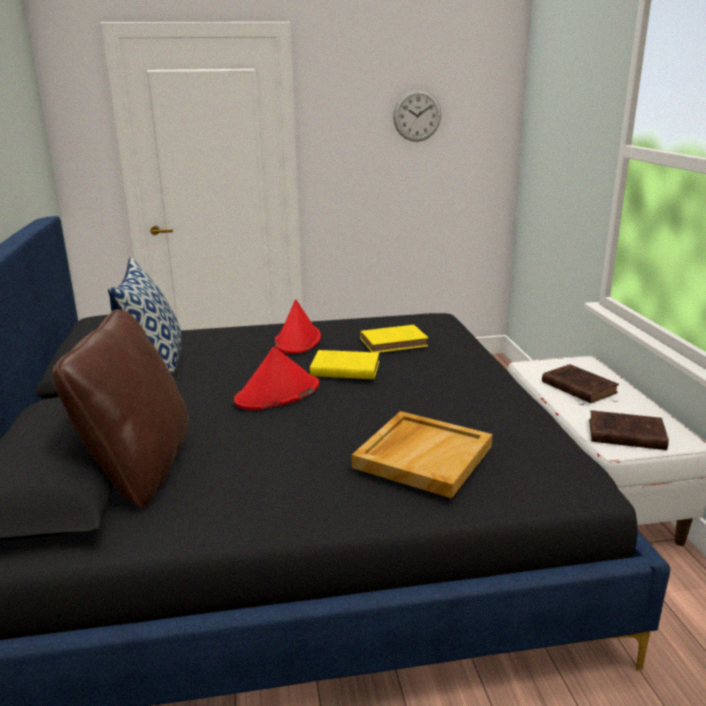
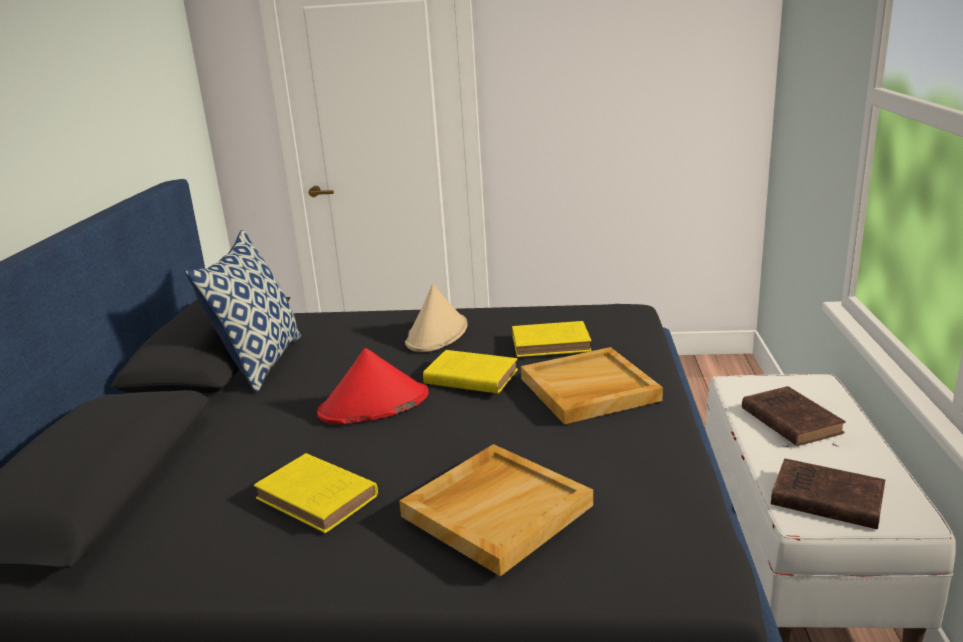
camera: 15 degrees right, 0 degrees up
brown pillow [52,309,189,509] -> none
red hat [275,300,321,354] -> beige hat [405,284,467,352]
wall clock [393,89,441,142] -> none
none -> yellow book [254,453,378,533]
none -> beige tray [521,347,663,424]

